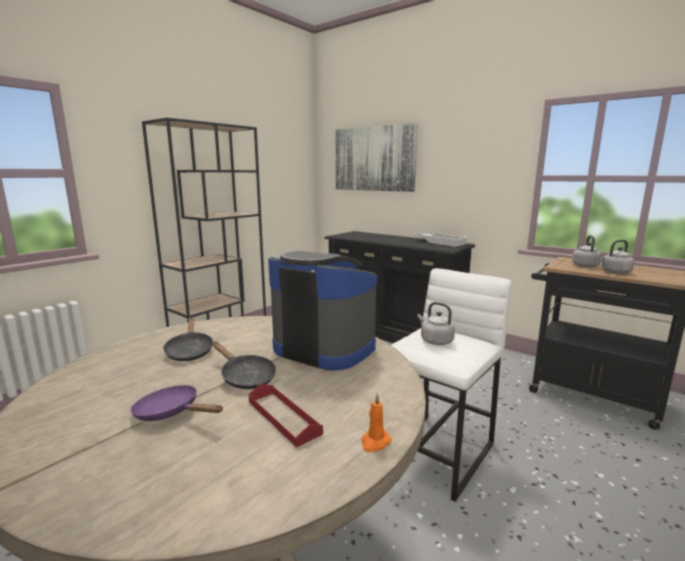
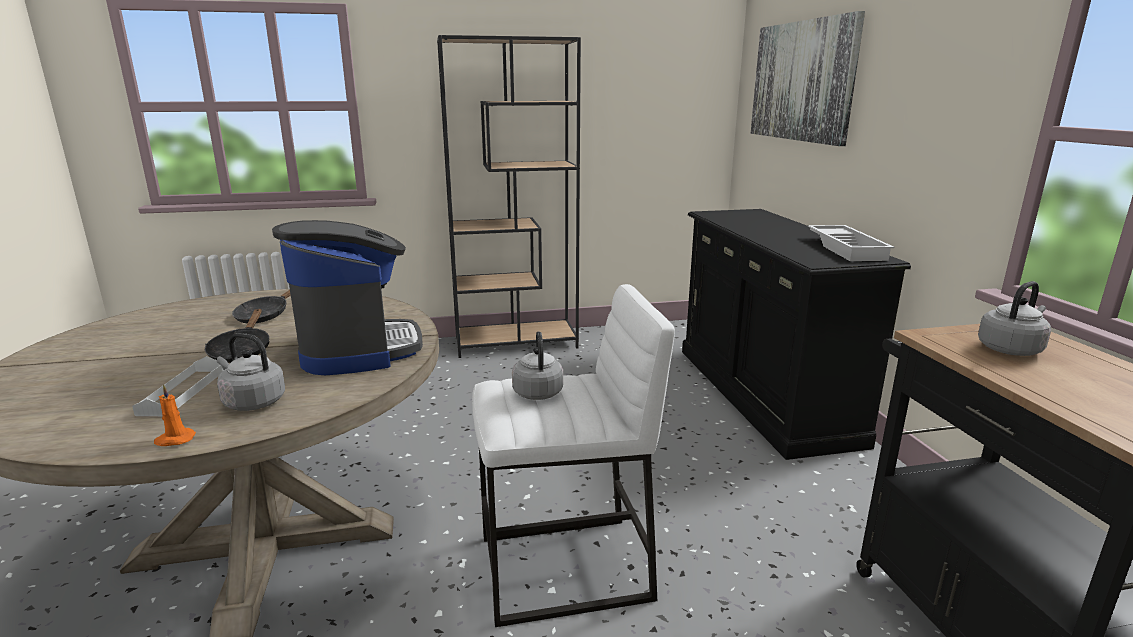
camera: 40 degrees right, 5 degrees up
purple frying pan [130,385,223,421] -> none
red tray [249,384,323,447] -> white tray [132,356,224,416]
grey kettle [600,240,634,274] -> grey kettle moved to [217,333,285,411]

